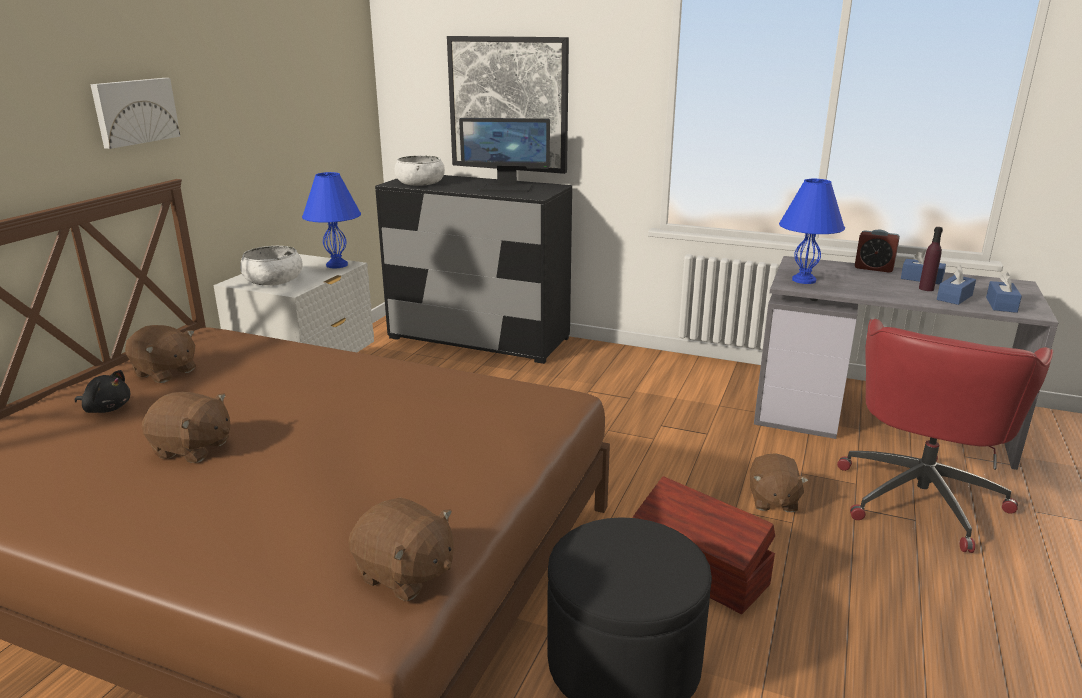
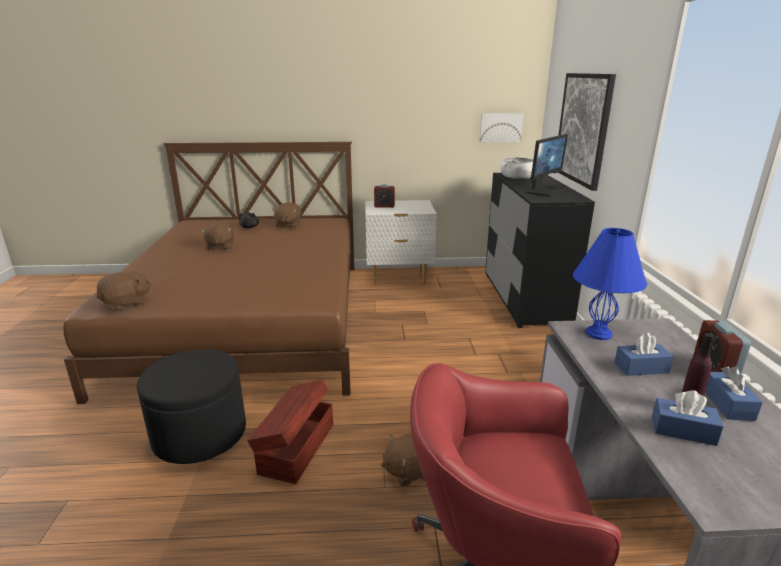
camera: 65 degrees right, 0 degrees up
picture [90,78,180,149] -> picture moved to [479,113,524,142]
white bowl [240,246,303,286] -> alarm clock [374,184,395,208]
blue table lamp [302,172,361,268] -> none
brown plush toy [348,497,453,601] -> brown plush toy turned 135 degrees counterclockwise [97,270,152,312]
monitor [459,118,550,192] -> monitor turned 120 degrees counterclockwise [527,134,568,197]
blue tissue box [986,271,1022,313] -> blue tissue box moved to [614,333,674,376]

